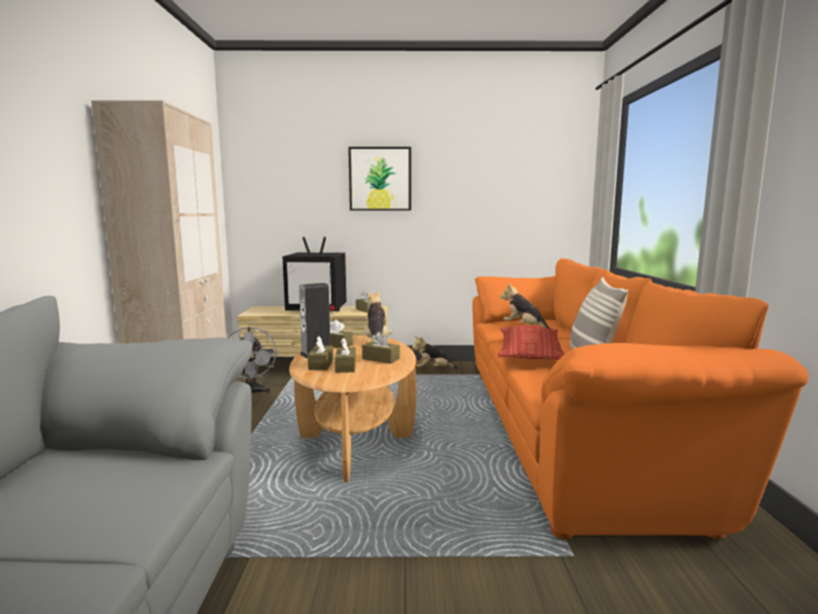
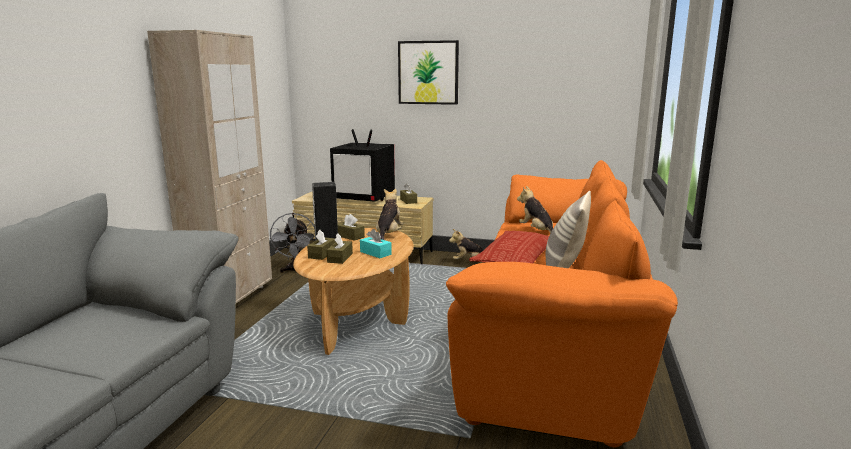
camera: 15 degrees right, 5 degrees up
brown tissue box [362,332,400,364] -> turquoise tissue box [360,229,392,258]

